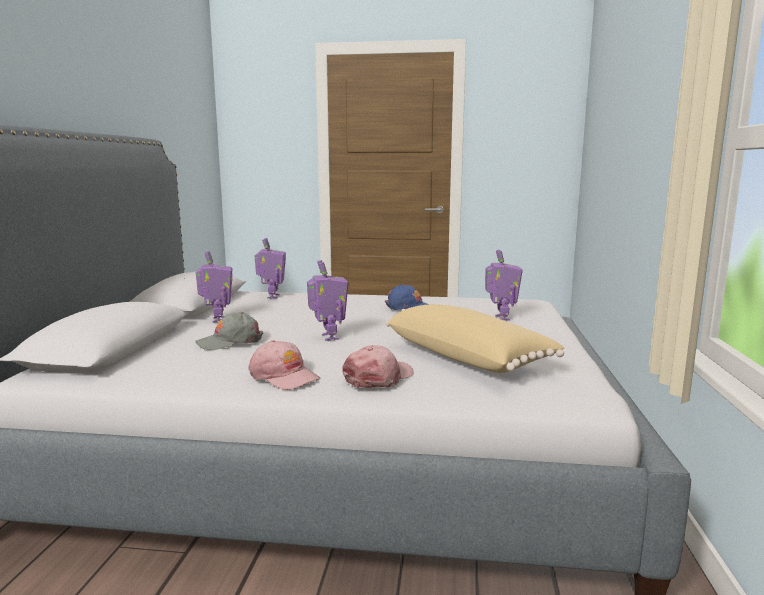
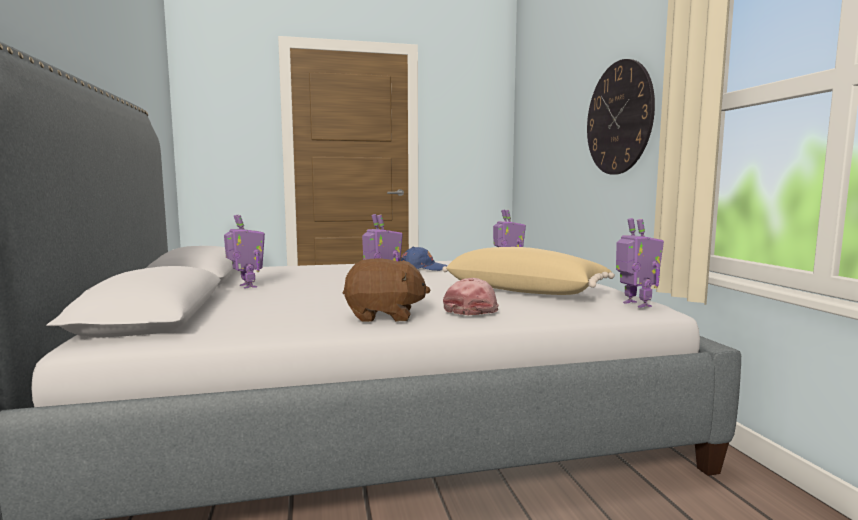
camera: 20 degrees left, 5 degrees down
grey cap [195,312,263,350] -> none
pink cap [248,340,320,390] -> brown plush toy [343,258,430,322]
toy robot [254,238,286,298] -> toy robot moved to [616,218,664,308]
none -> wall clock [587,59,655,175]

